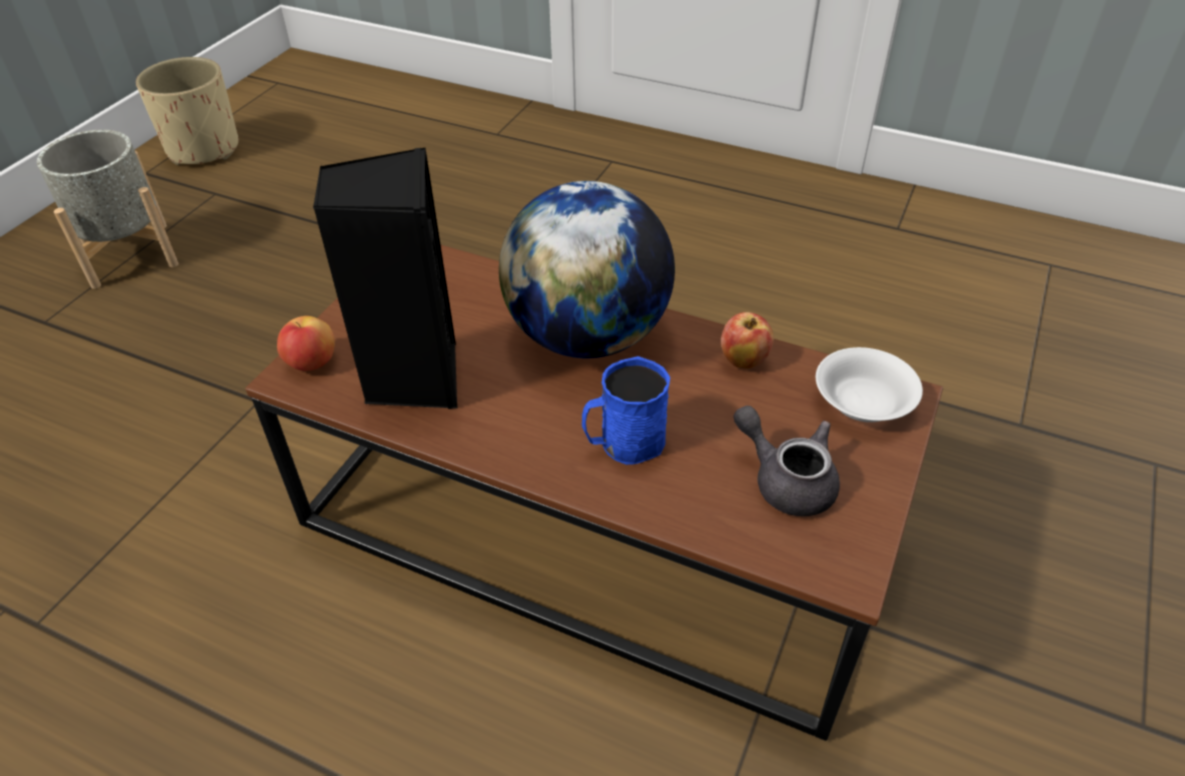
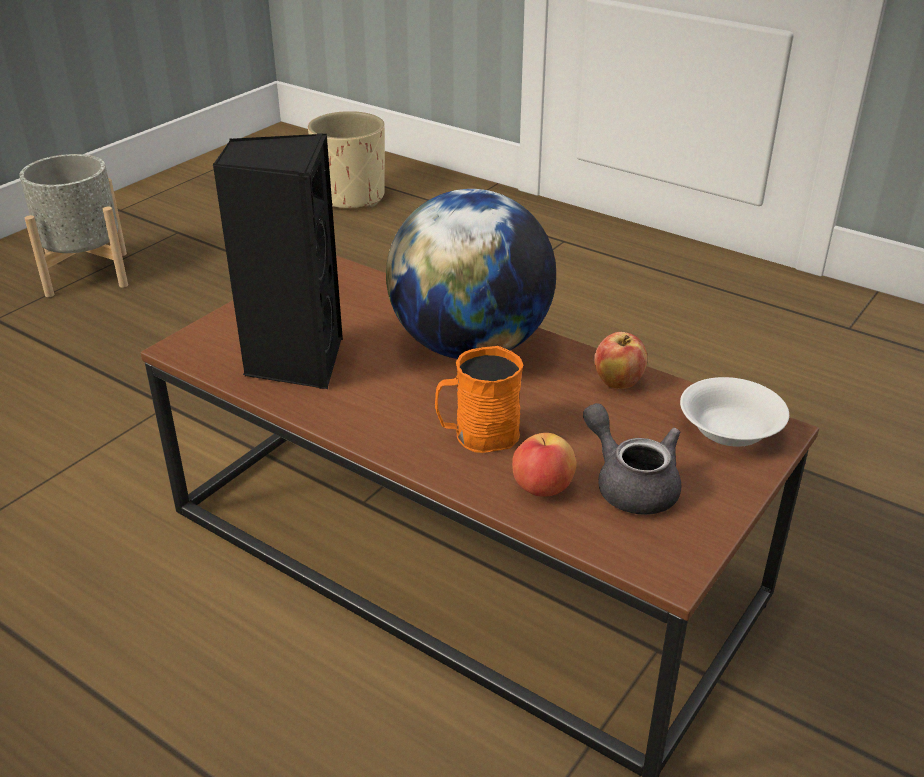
camera: 10 degrees right, 10 degrees down
beige planter [136,57,238,165] -> beige planter moved to [308,111,385,208]
apple [277,316,335,371] -> apple moved to [512,433,577,497]
blue mug [582,356,670,465] -> orange mug [435,346,524,453]

